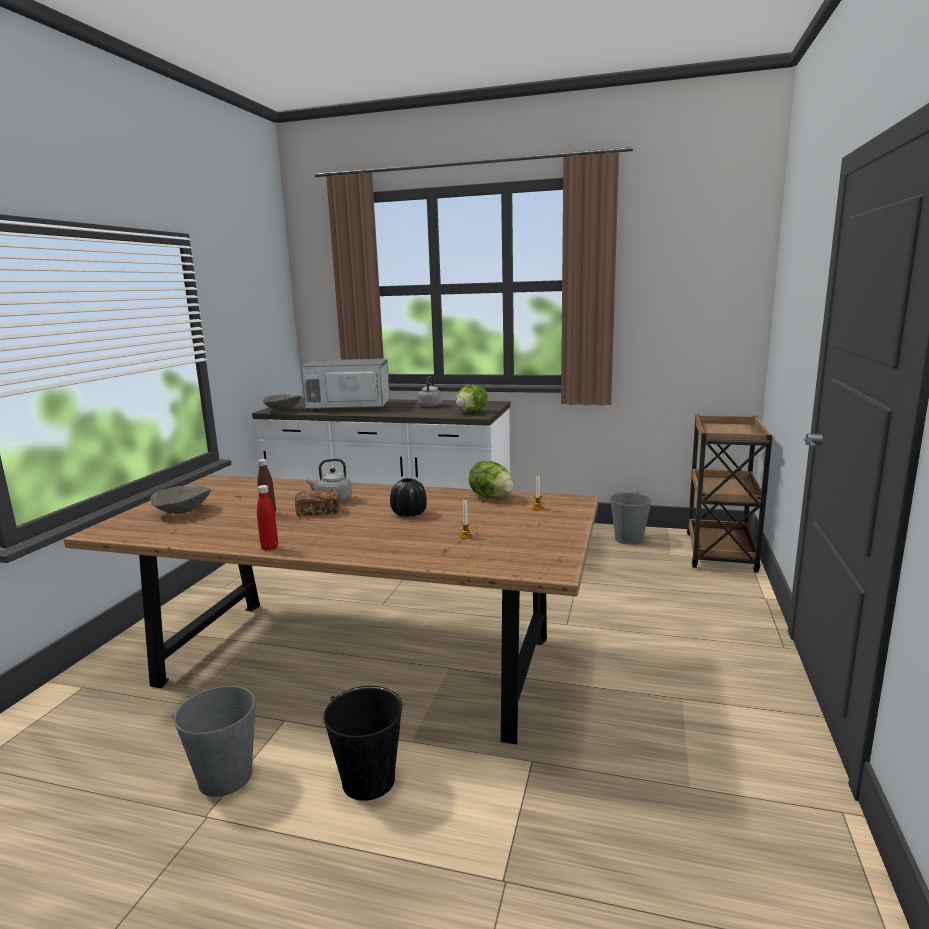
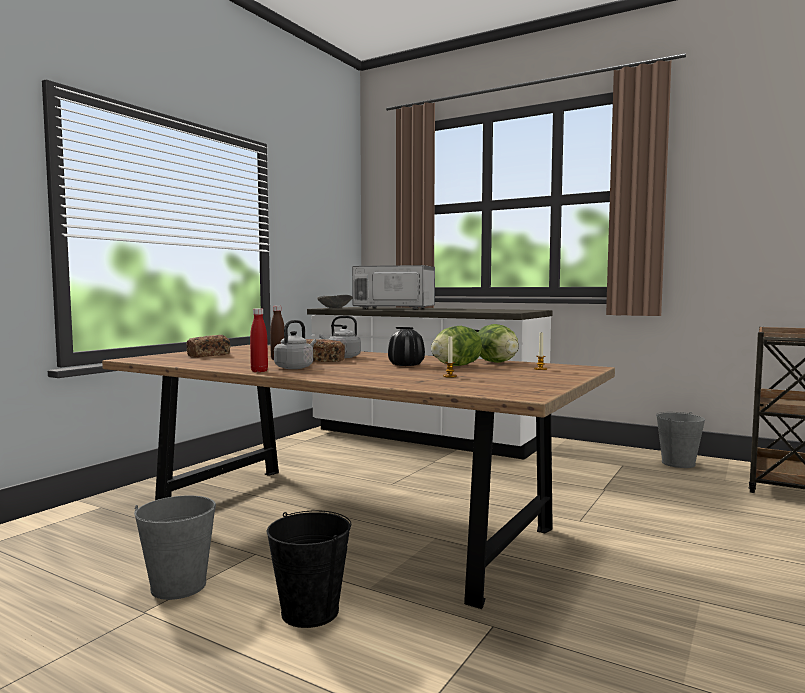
camera: 15 degrees right, 10 degrees down
grey bowl [150,486,211,514] -> bread [187,335,230,357]
grey kettle [418,376,442,407] -> grey kettle moved to [274,320,316,369]
lettuce [456,384,488,412] -> lettuce moved to [431,326,482,366]

